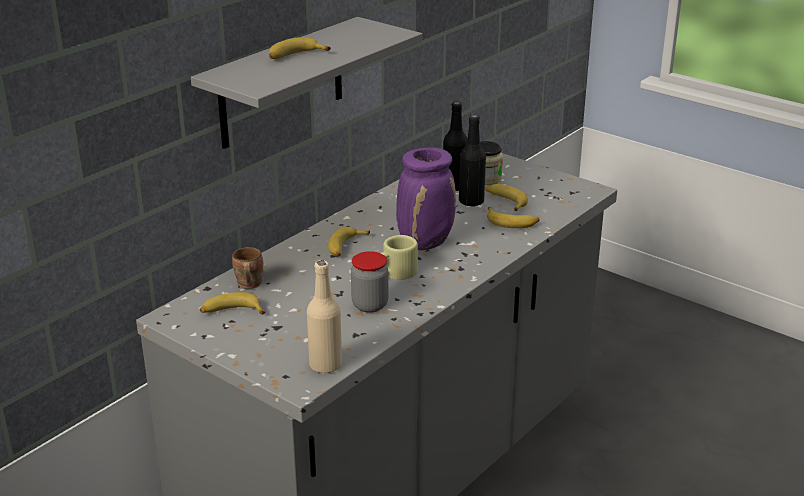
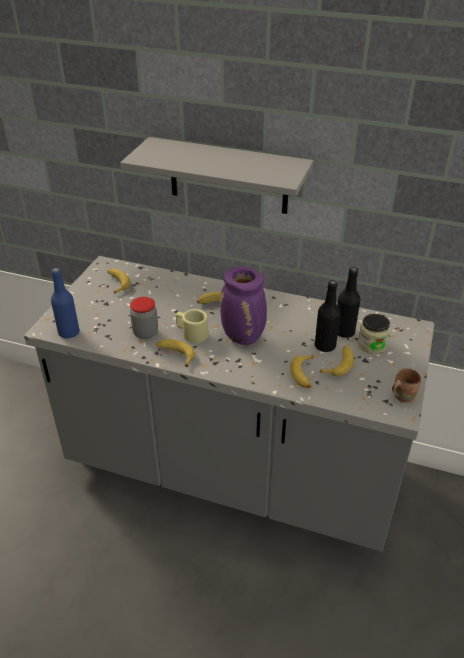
camera: 70 degrees right, 10 degrees up
brown mug [232,247,263,289] -> brown mug moved to [392,368,421,403]
banana [269,37,331,59] -> banana moved to [156,339,195,367]
beige bottle [307,260,342,374] -> blue bottle [51,268,79,338]

